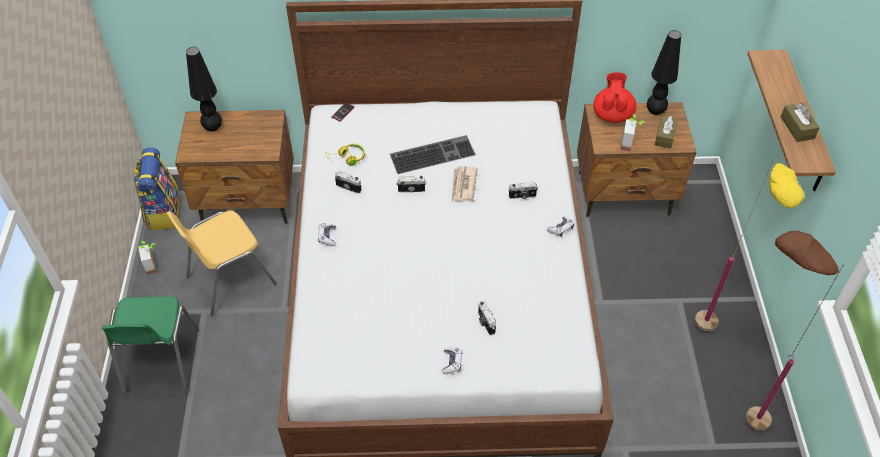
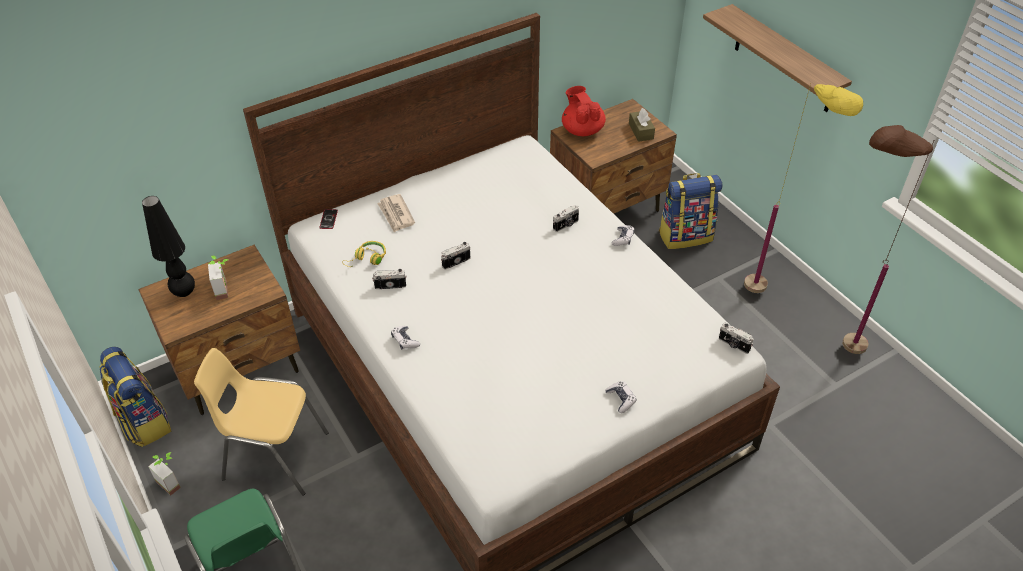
camera: 30 degrees left, 5 degrees down
yellow chair [167,211,277,316] -> yellow chair turned 75 degrees clockwise [194,348,329,495]
keyboard [390,135,476,174] -> none
newspaper [452,166,478,202] -> newspaper moved to [377,194,415,232]
camera [478,301,496,335] -> camera moved to [719,323,753,354]
potted plant [620,114,646,151] -> potted plant moved to [208,256,228,300]
black table lamp [647,30,681,115] -> none
brown tissue box [781,103,820,142] -> none
none -> backpack [659,173,722,249]

